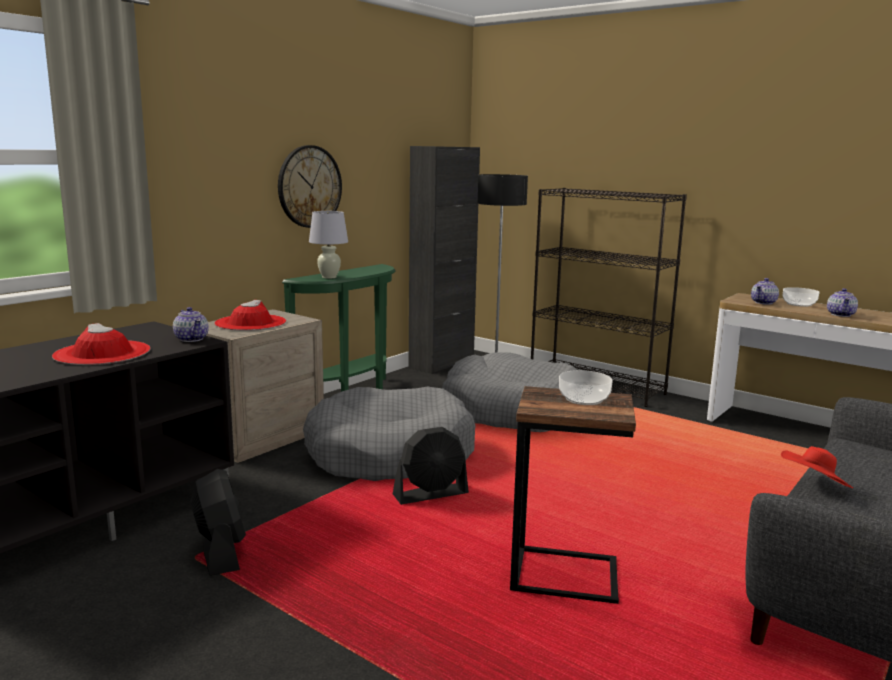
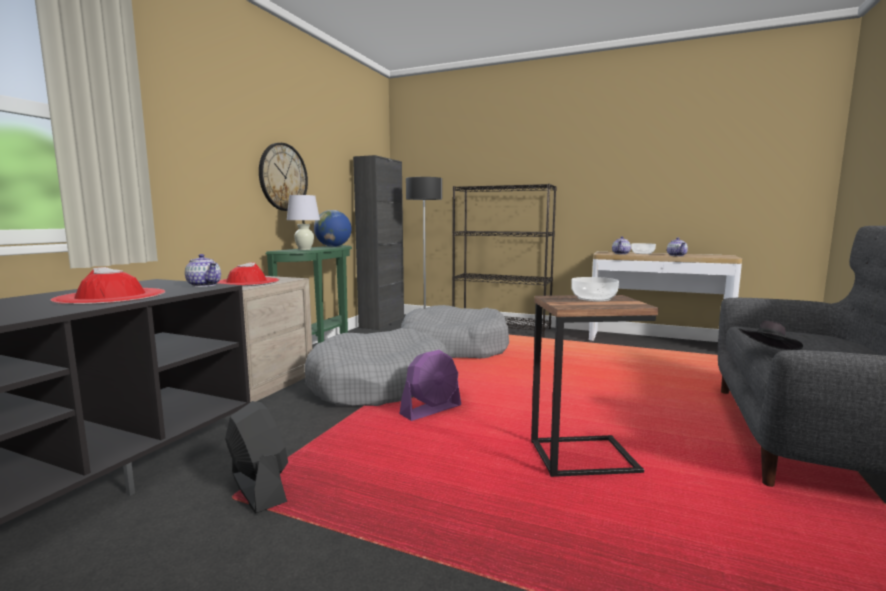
camera: 15 degrees left, 5 degrees down
black fan [393,427,469,505] -> purple fan [400,350,461,421]
red hat [781,446,853,488] -> black hat [739,321,803,350]
none -> globe [314,210,351,247]

